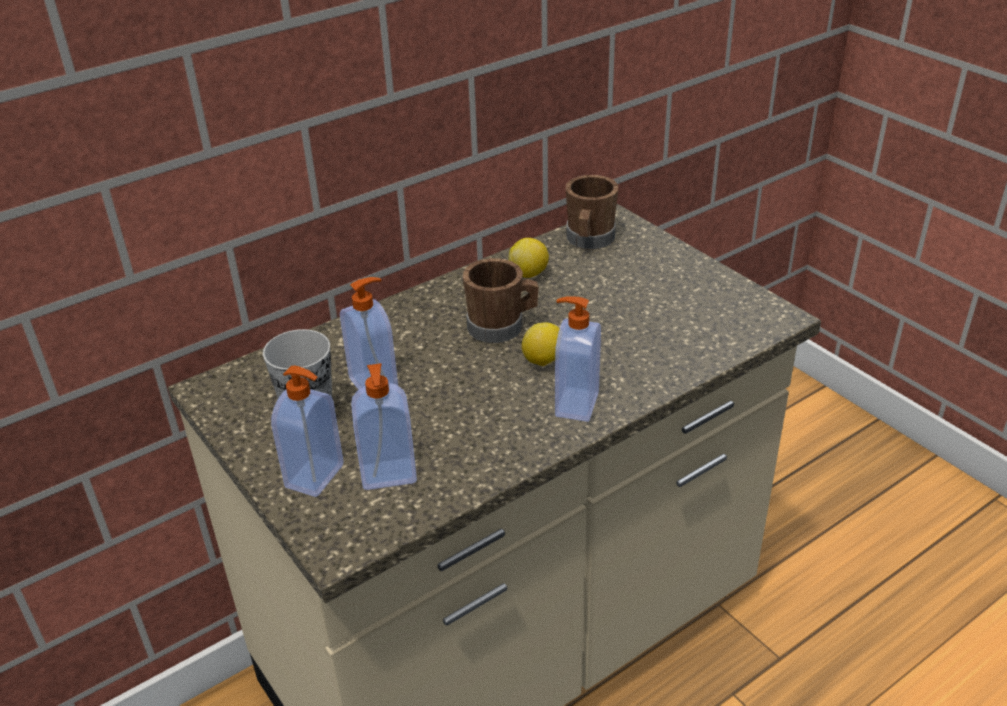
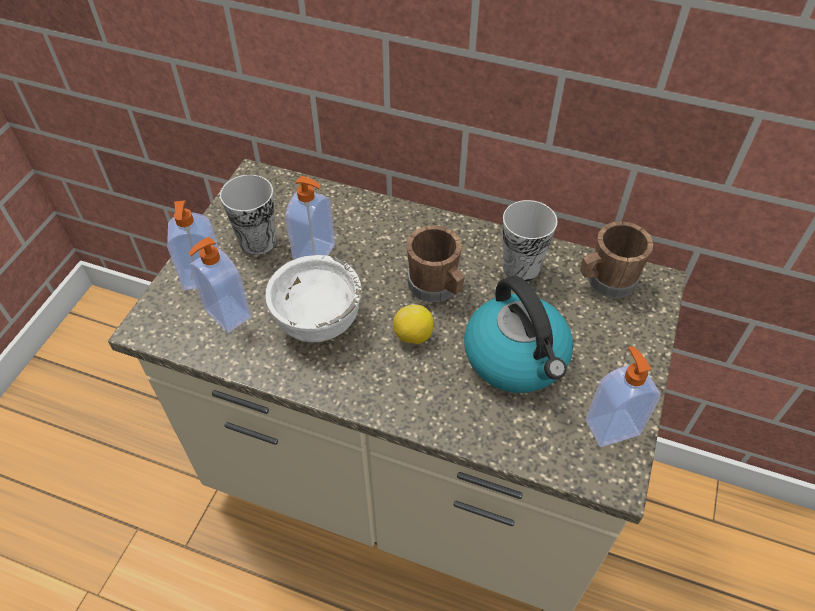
camera: 55 degrees right, 15 degrees up
lemon [509,238,549,278] -> cup [503,200,558,282]
soap dispenser [555,296,601,422] -> soap dispenser moved to [585,346,660,447]
none -> white bowl [265,255,361,342]
none -> kettle [464,276,573,393]

